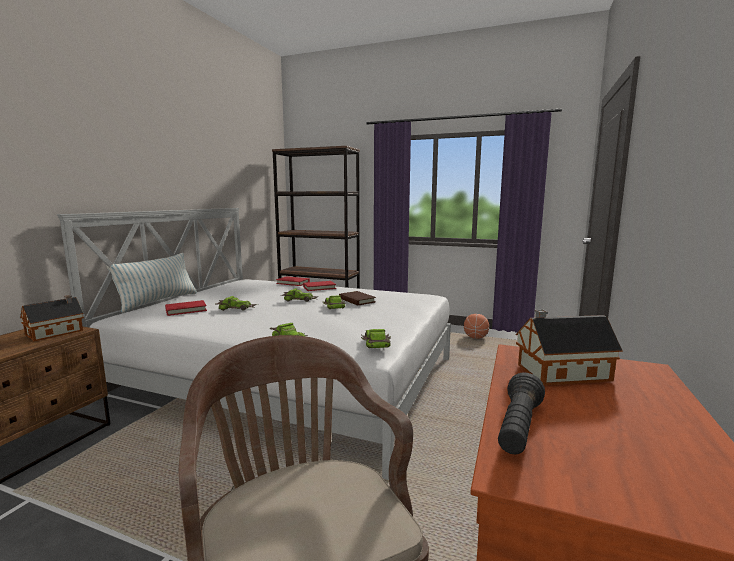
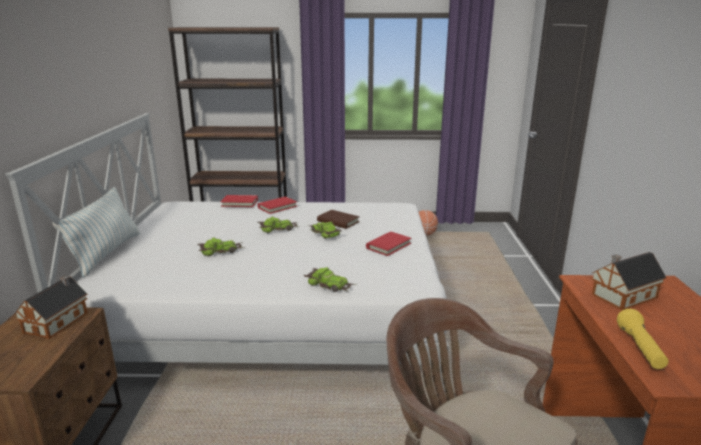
camera: 20 degrees left, 10 degrees up
red book [165,300,207,316] -> red book moved to [366,232,411,256]
toy car [361,329,391,348] -> none
black flashlight [498,373,545,454] -> yellow flashlight [617,309,669,369]

